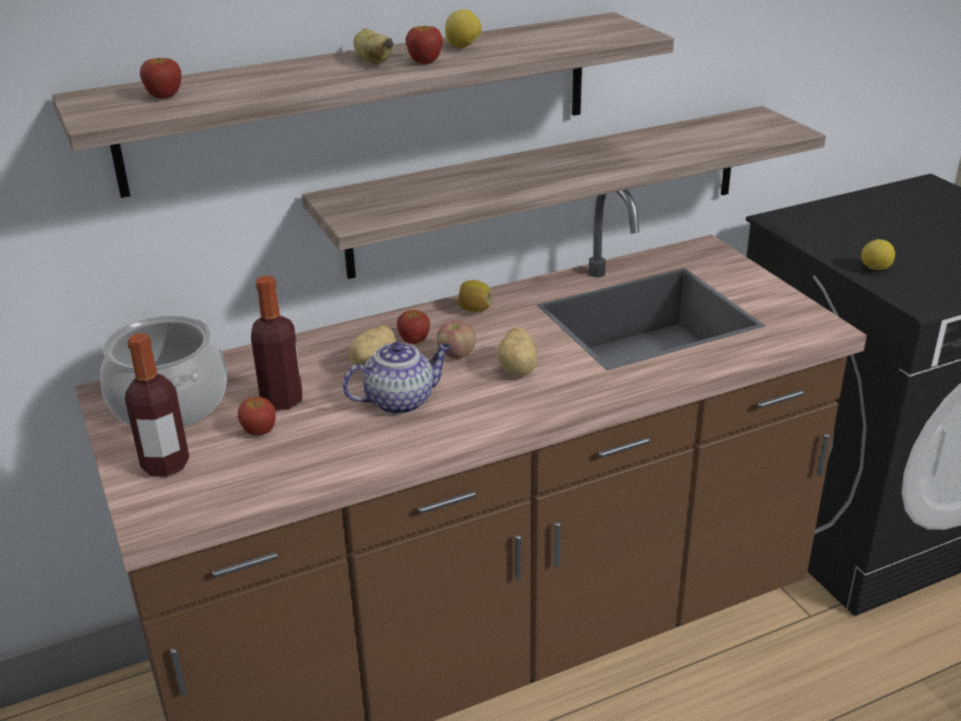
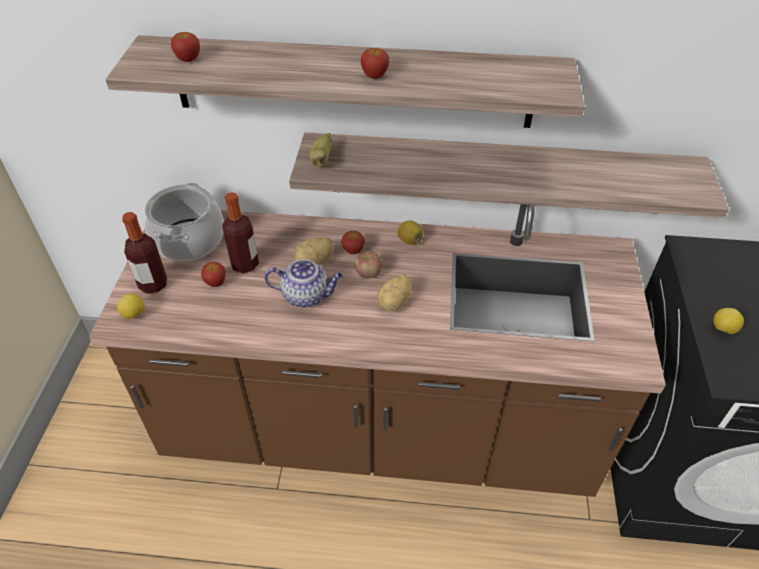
camera: 30 degrees right, 15 degrees up
banana [354,28,394,64] -> banana moved to [310,133,332,167]
lemon [445,9,481,48] -> lemon moved to [117,294,145,319]

